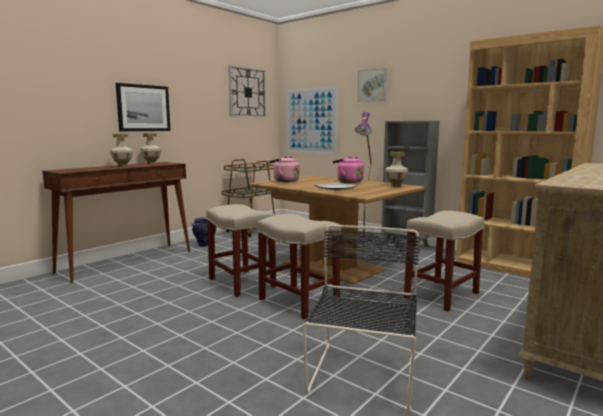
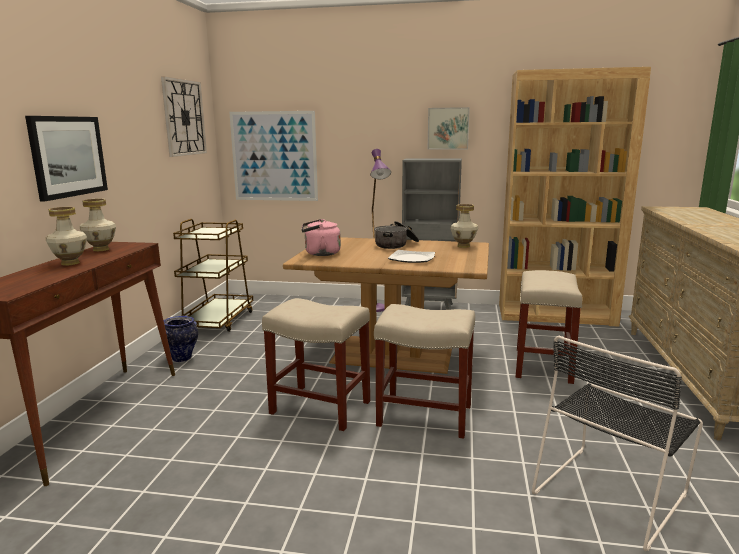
camera: 30 degrees left, 5 degrees up
black chair [303,225,420,411] -> black chair turned 120 degrees counterclockwise [532,336,703,551]
pink kettle [333,156,364,183] -> cooking pot [374,221,419,249]
picture [357,68,387,102] -> picture moved to [428,107,470,149]

